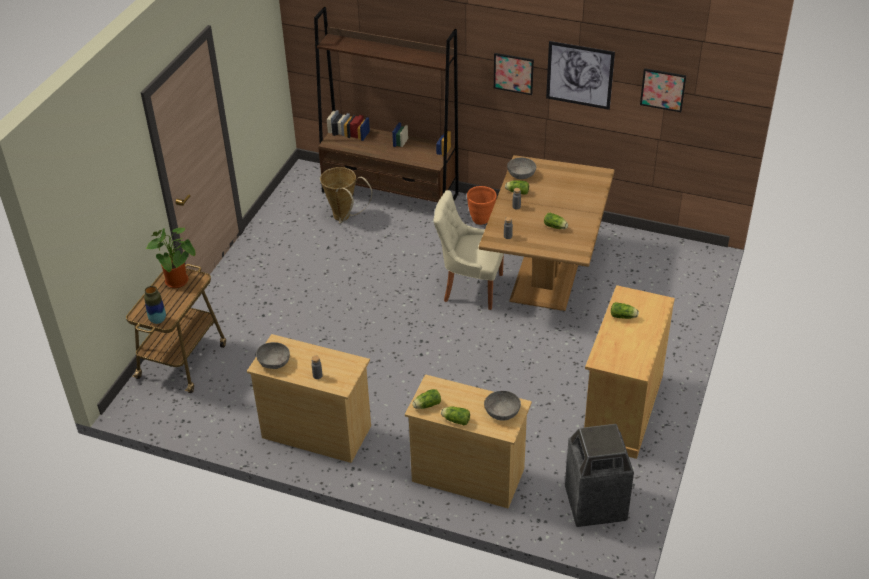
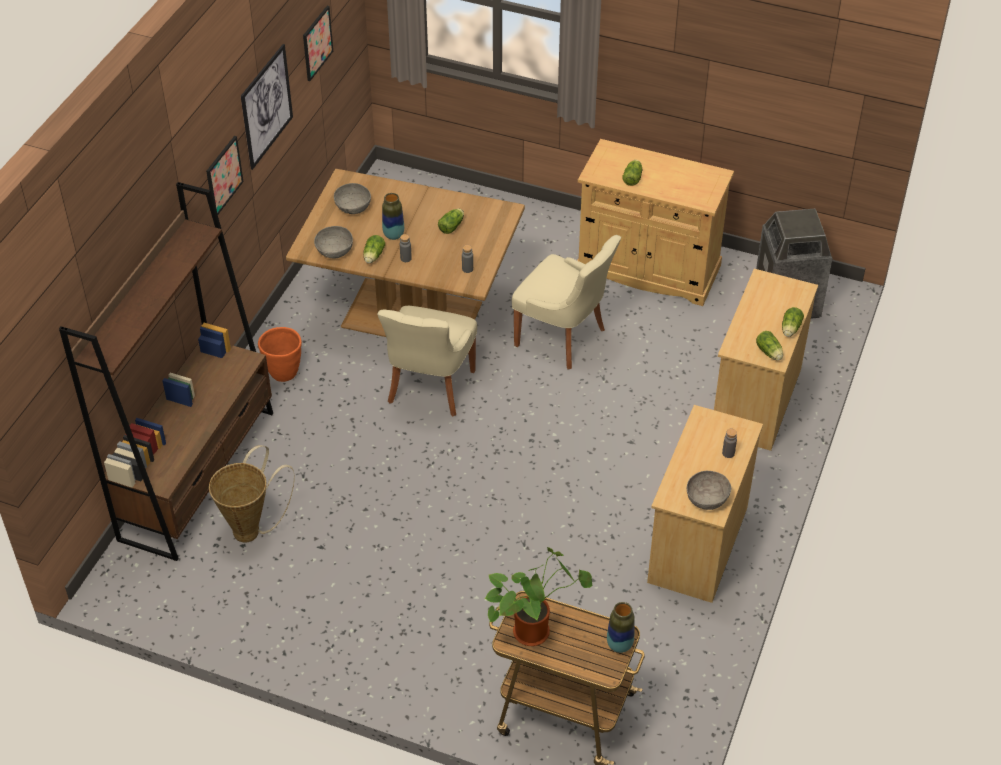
camera: 90 degrees left, 5 degrees up
grey bowl [484,391,521,421] -> grey bowl moved to [334,183,371,214]
none -> vase [382,193,404,240]
none -> beige chair [512,235,621,369]

